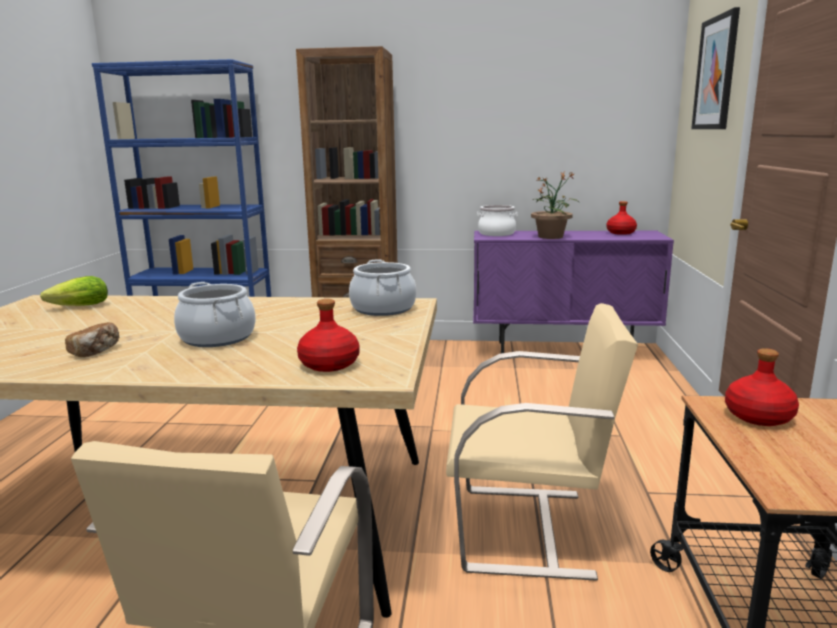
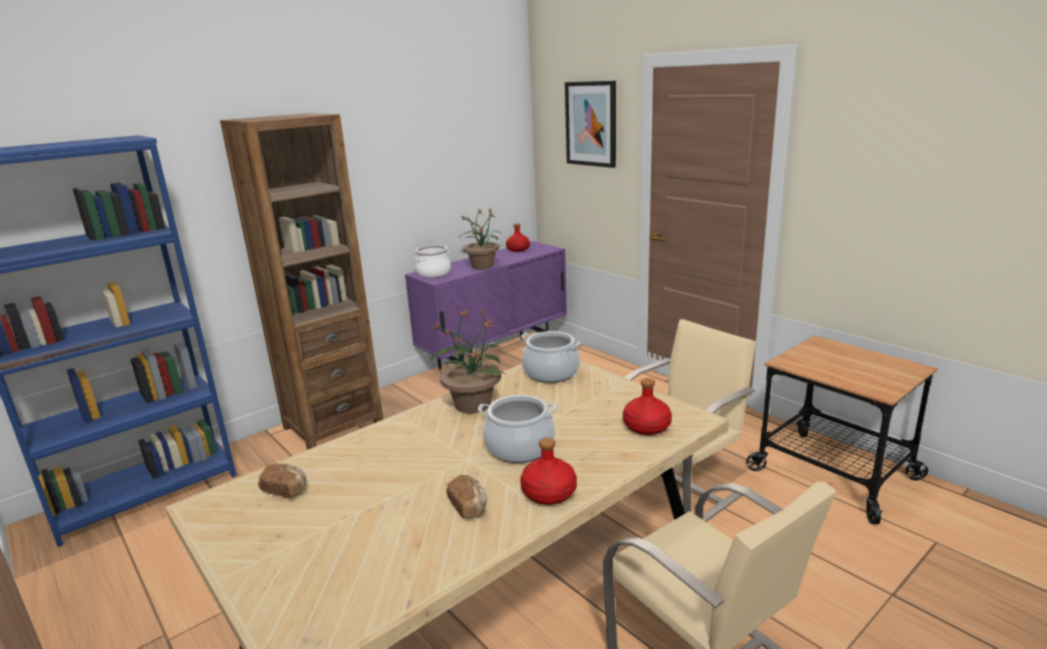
camera: 45 degrees left, 5 degrees up
lettuce [40,276,108,306] -> bread [258,463,306,498]
red bottle [725,348,799,426] -> red bottle moved to [520,437,577,505]
none -> potted plant [430,307,505,414]

